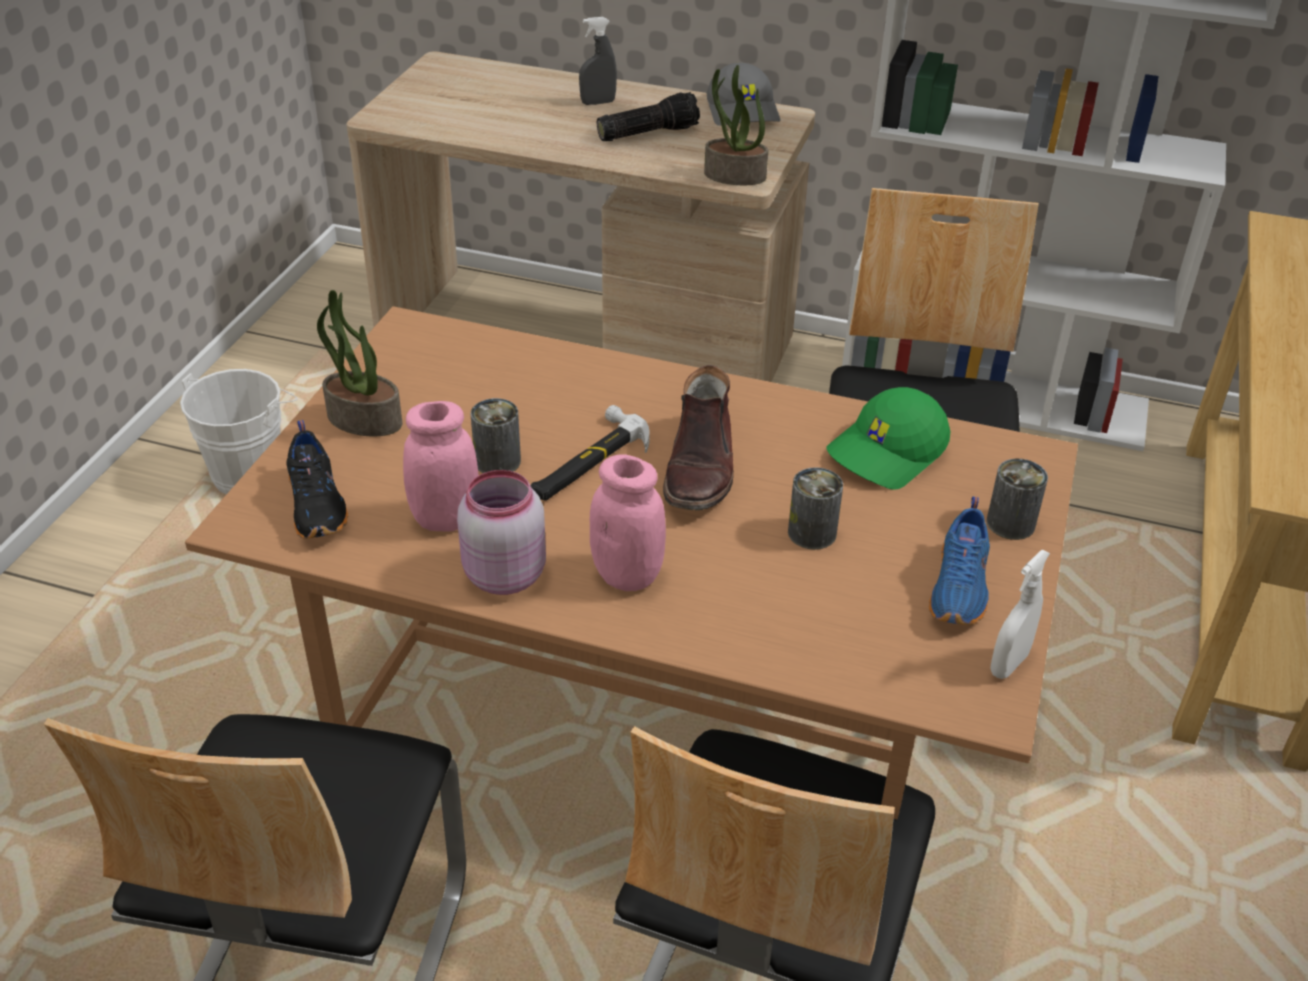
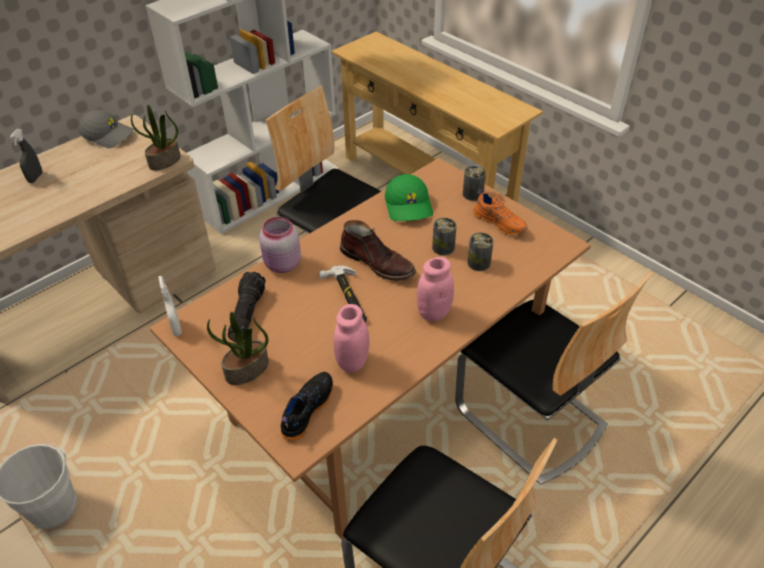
camera: 60 degrees left, 5 degrees up
black shoe [287,420,348,539] -> black shoe turned 75 degrees counterclockwise [281,372,333,441]
pink jar [457,470,546,595] -> pink jar moved to [259,217,301,273]
can [471,398,521,473] -> can moved to [467,233,494,271]
flashlight [597,92,700,141] -> flashlight moved to [228,272,265,342]
blue shoe [929,497,990,625] -> orange shoe [473,189,527,236]
white spray bottle [991,550,1050,679] -> white spray bottle moved to [159,276,182,336]

